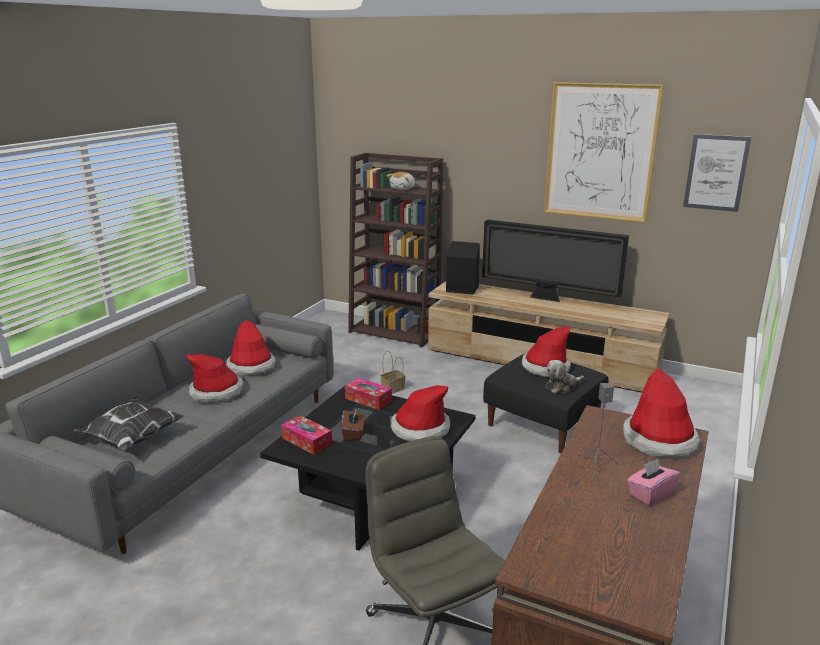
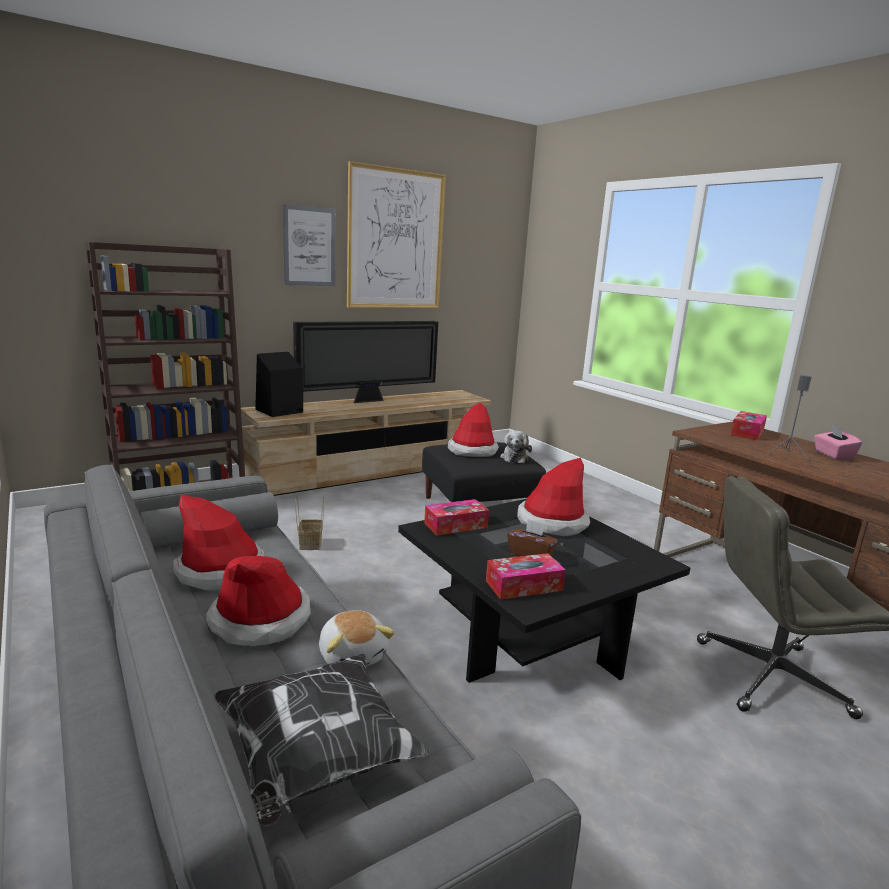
camera: 60 degrees left, 5 degrees down
plush toy [387,172,415,190] -> plush toy moved to [319,610,395,666]
hat [623,368,700,458] -> tissue box [730,411,767,440]
picture [683,134,751,212] -> picture moved to [283,204,336,286]

